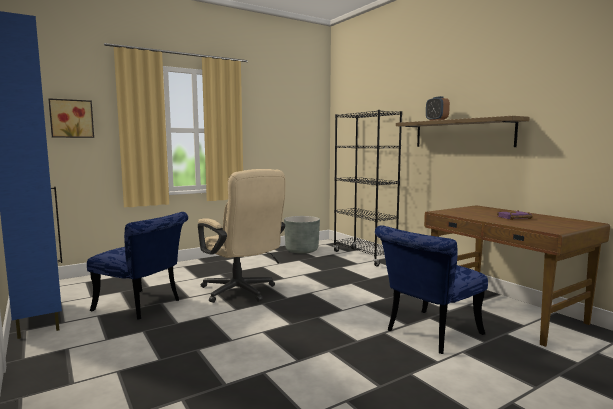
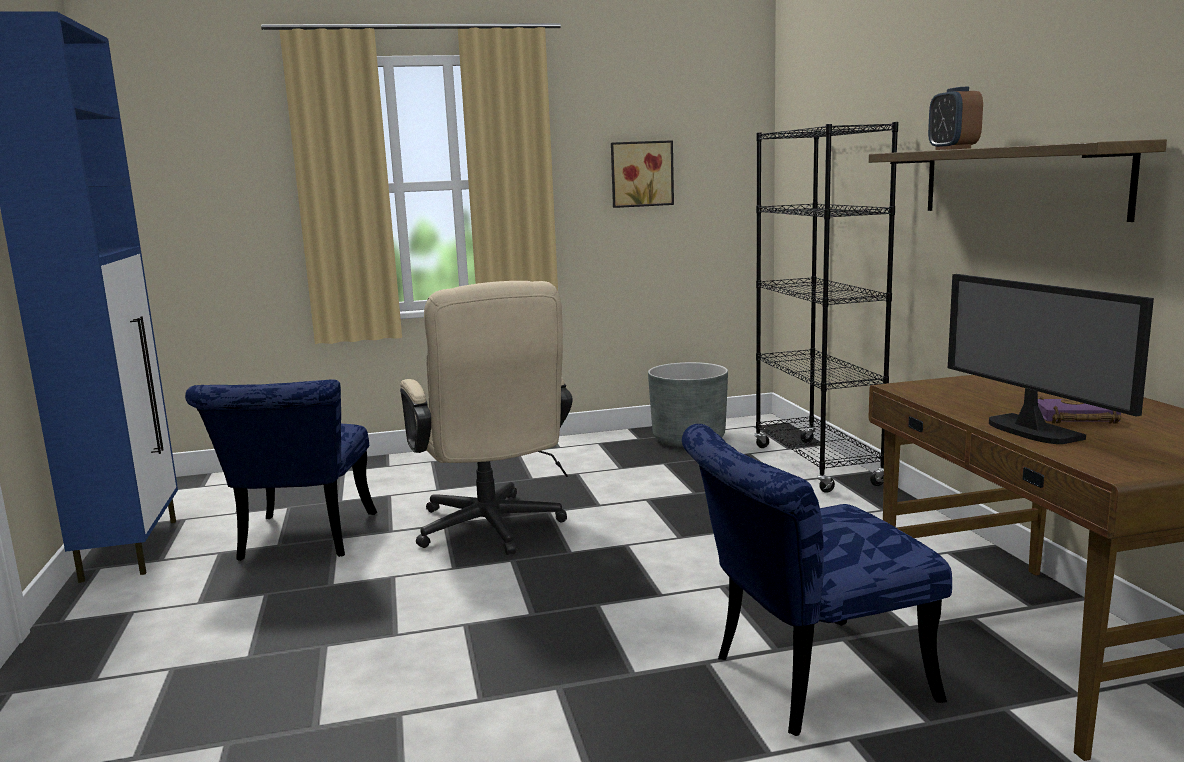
camera: 20 degrees right, 5 degrees up
picture [48,98,94,138] -> picture moved to [611,140,674,208]
blue chair [87,212,188,320] -> blue chair turned 45 degrees clockwise [185,380,377,561]
none -> monitor [948,274,1154,444]

